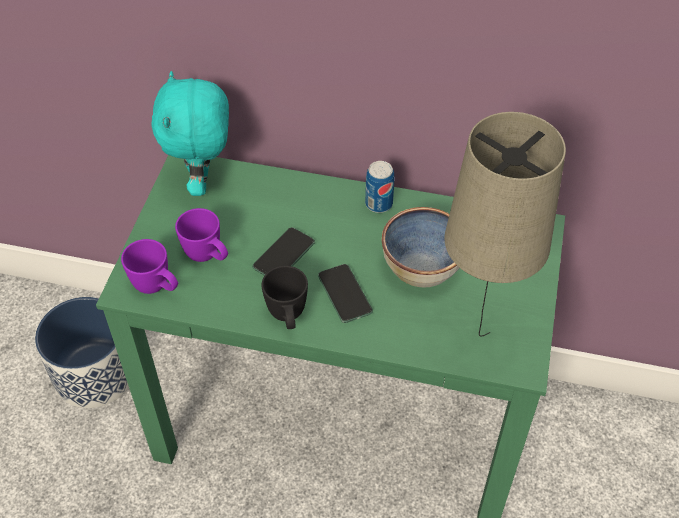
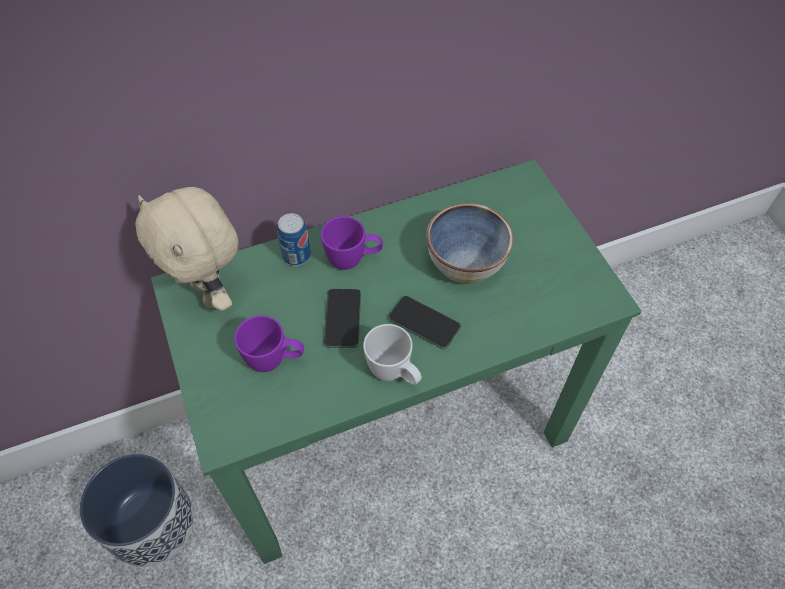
camera: 35 degrees left, 5 degrees up
purple mug [121,239,178,294] -> purple mug moved to [321,216,383,270]
turquoise plush toy [151,71,229,196] -> beige plush toy [135,187,238,311]
black mug [261,266,308,329] -> white mug [363,324,422,385]
can [365,161,395,213] -> can moved to [277,213,311,266]
beige table lamp [445,112,566,337] -> none

